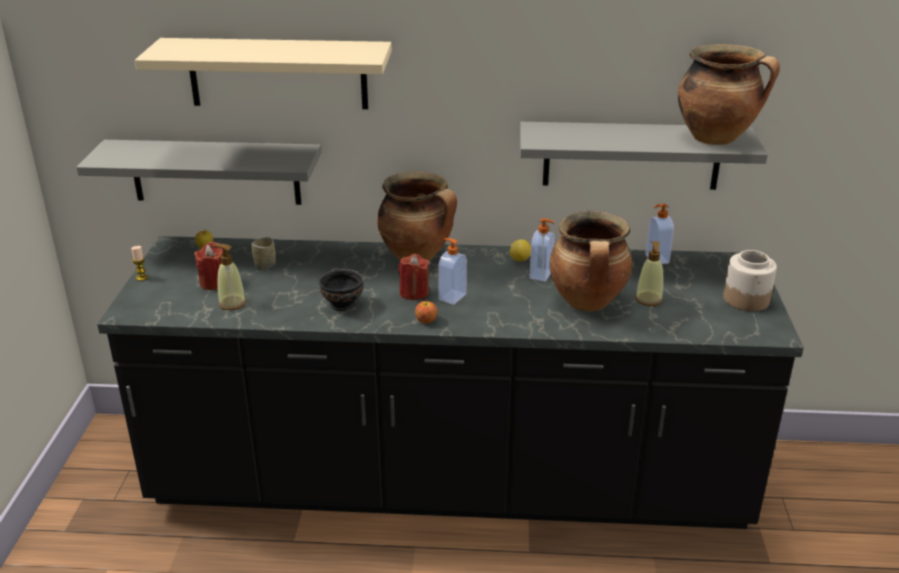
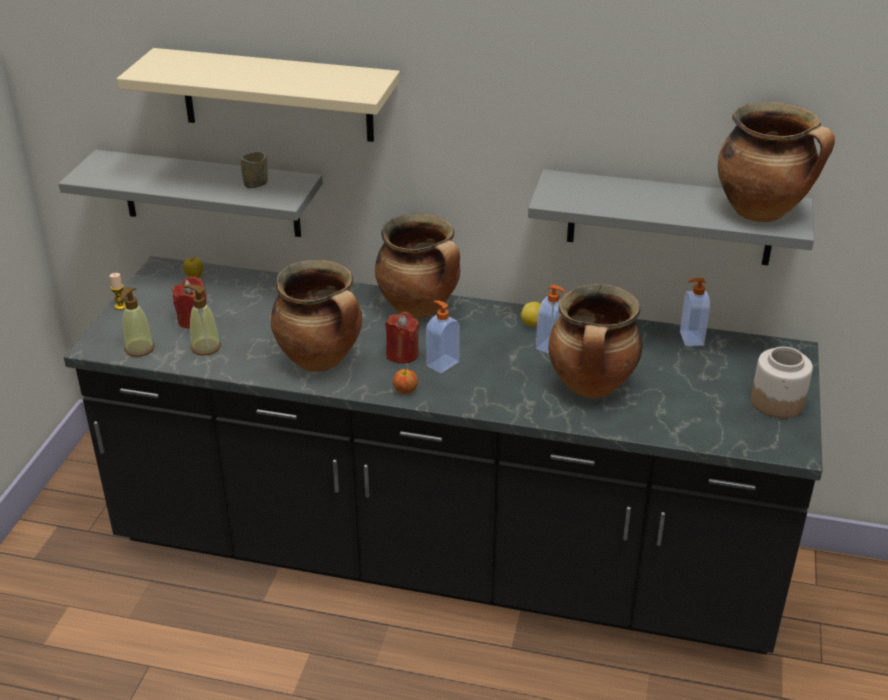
camera: 10 degrees right, 5 degrees up
cup [251,237,276,270] -> cup moved to [241,152,268,188]
black bowl [319,268,363,311] -> cooking pot [271,260,362,372]
soap dispenser [635,241,664,306] -> soap dispenser moved to [120,287,155,357]

